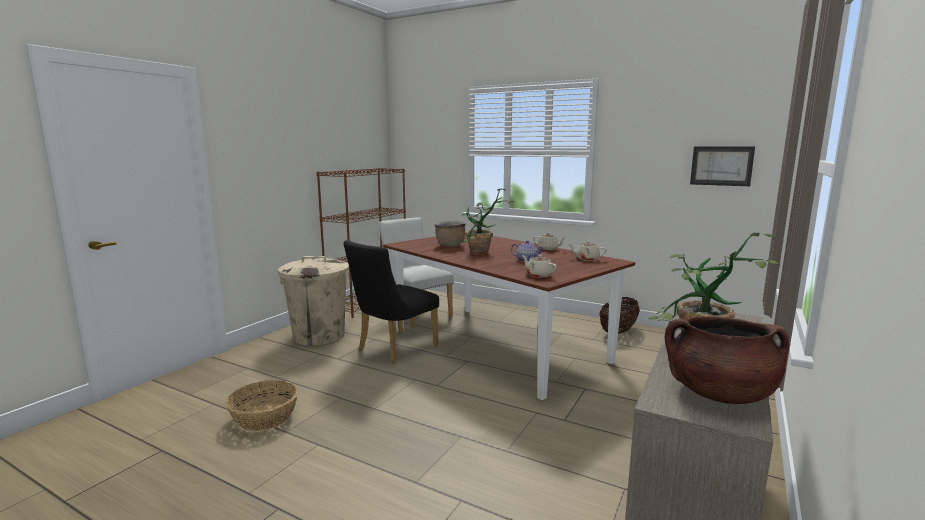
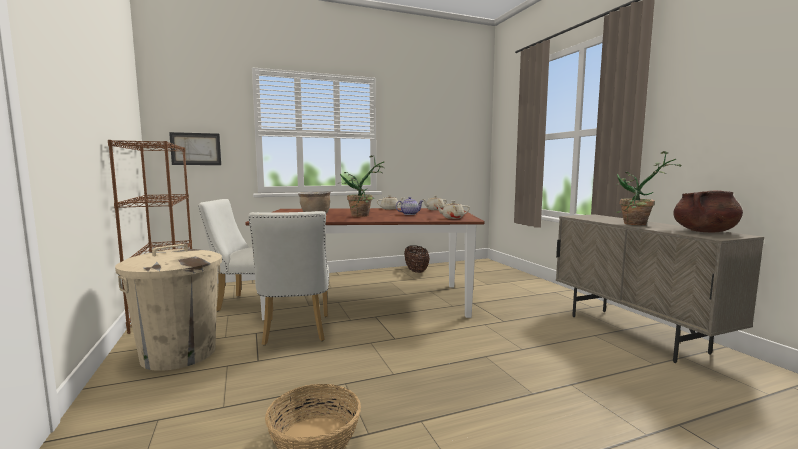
camera: 50 degrees left, 5 degrees down
black chair [343,240,439,363] -> white chair [248,211,329,345]
picture [690,146,755,186] -> picture moved to [169,132,221,165]

